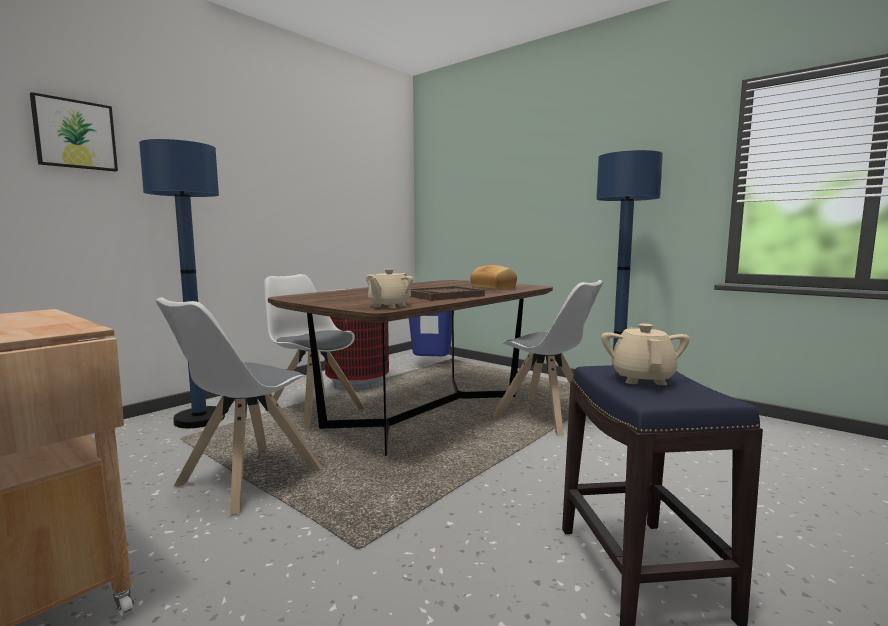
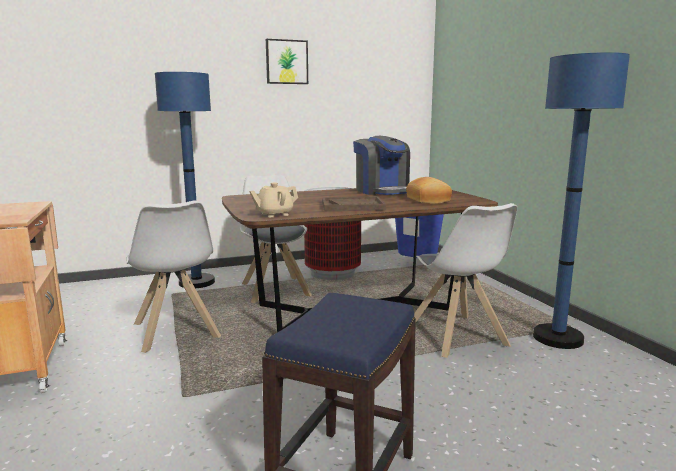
camera: 30 degrees right, 5 degrees up
picture [30,92,118,171] -> picture moved to [266,39,308,84]
chair [156,297,322,515] -> chair turned 90 degrees counterclockwise [126,200,221,353]
beige teapot [601,323,690,385] -> none
none -> coffee machine [353,136,410,195]

